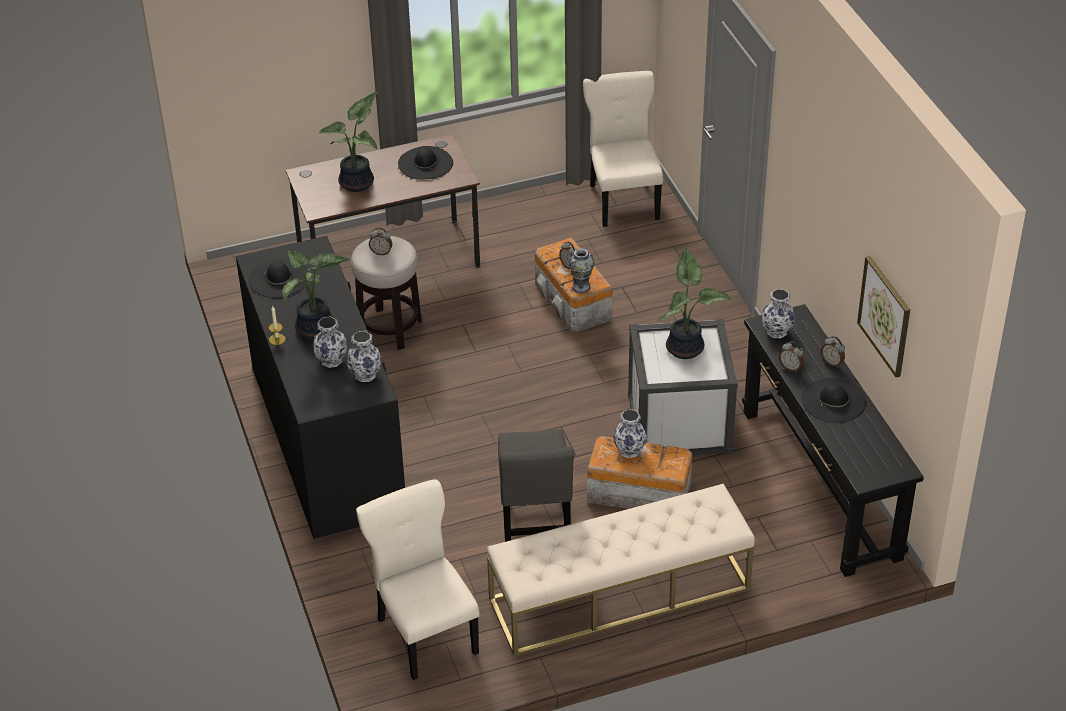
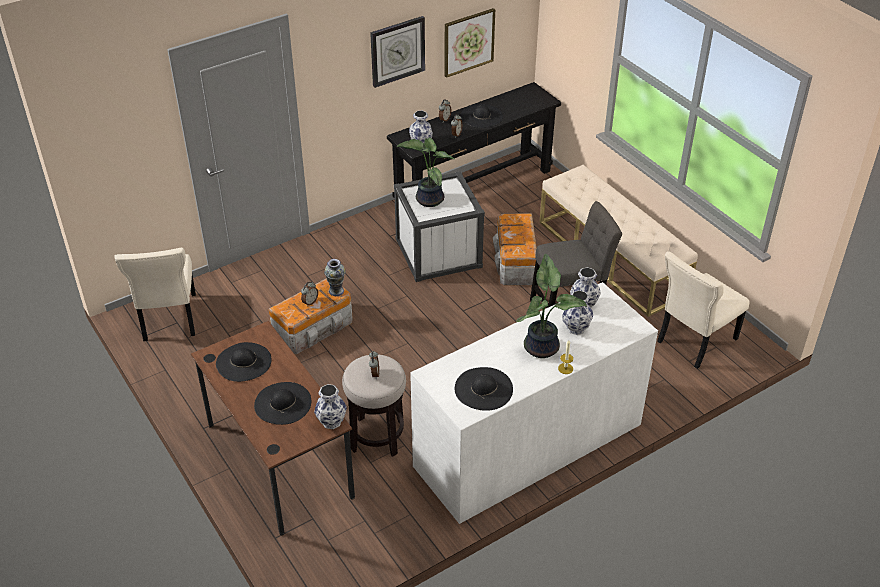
camera: 105 degrees left, 0 degrees up
black dresser [236,236,405,539] -> white dresser [410,282,658,524]
potted plant [319,92,377,192] -> black hat [254,382,311,425]
beige chair [583,71,663,227] -> beige chair turned 75 degrees counterclockwise [114,248,196,341]
vase [612,409,647,458] -> vase moved to [314,384,347,429]
none -> wall clock [370,16,425,88]

